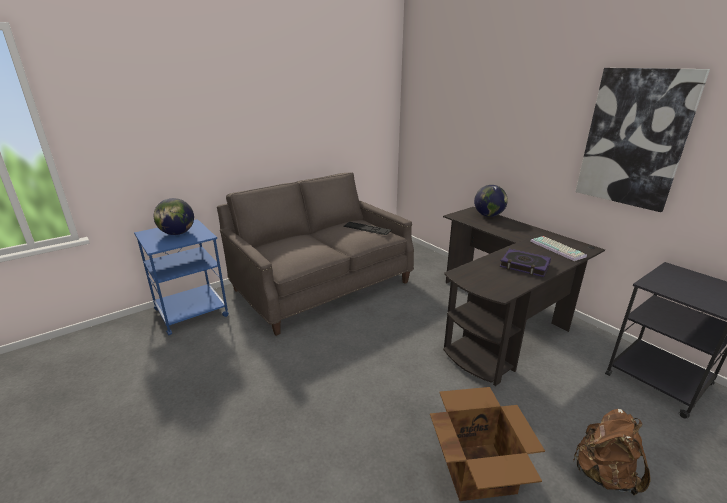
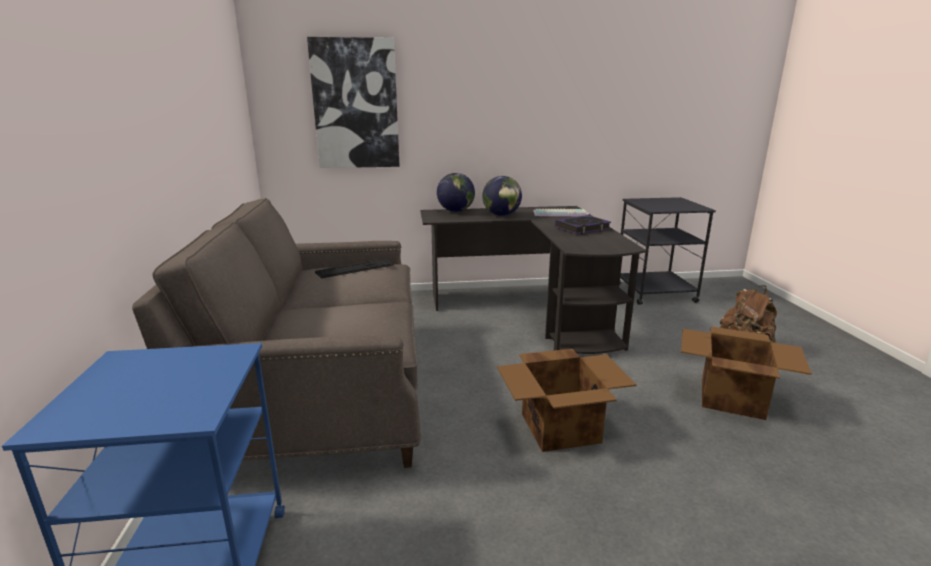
camera: 60 degrees left, 5 degrees down
globe [154,198,194,235] -> globe moved to [482,176,522,216]
picture [576,68,710,212] -> picture moved to [307,37,400,168]
none -> cardboard box [497,349,637,452]

